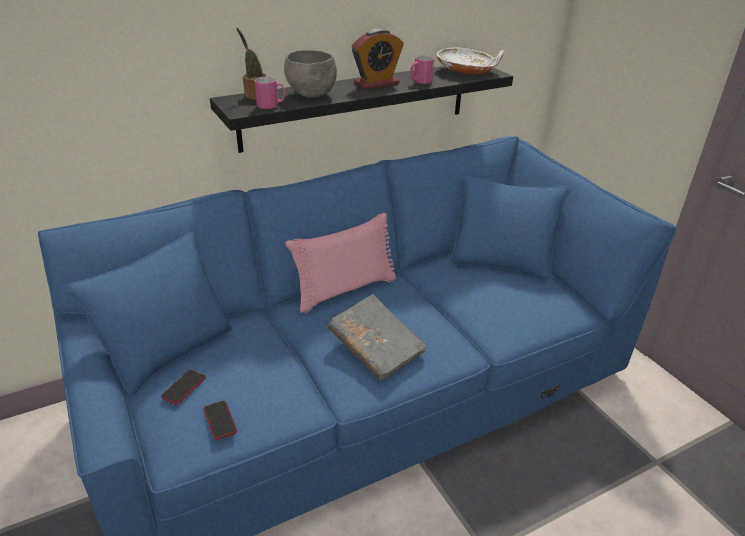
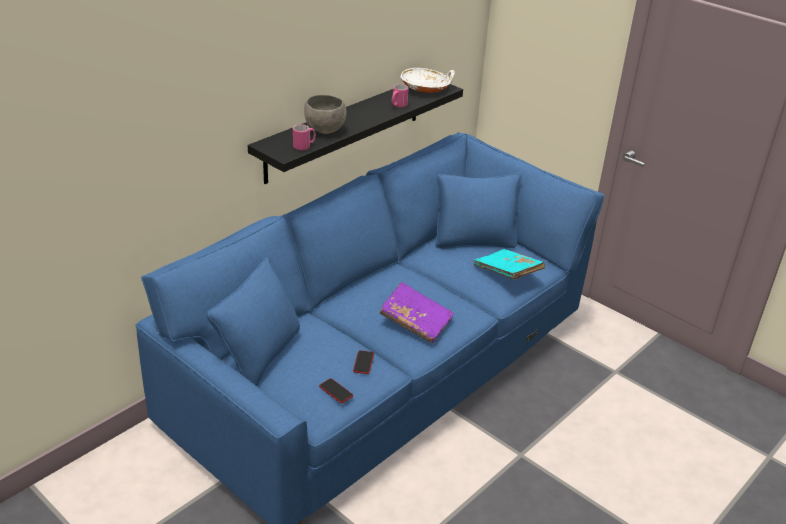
camera: 20 degrees left, 0 degrees up
phone [161,370,206,405] -> phone moved to [353,350,374,374]
potted plant [236,28,267,100] -> none
pink pillow [285,213,396,313] -> none
grey book [328,294,427,381] -> purple book [379,282,454,343]
alarm clock [352,29,404,90] -> none
none -> turquoise book [473,249,545,280]

